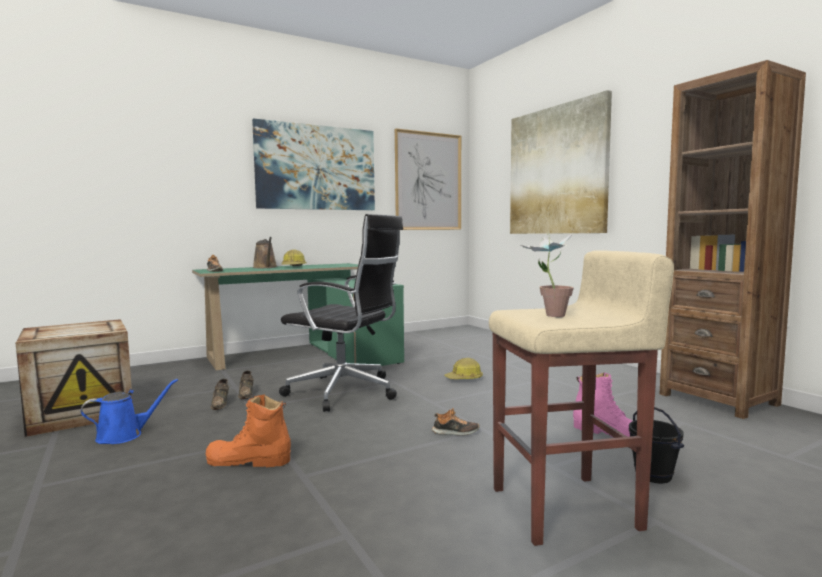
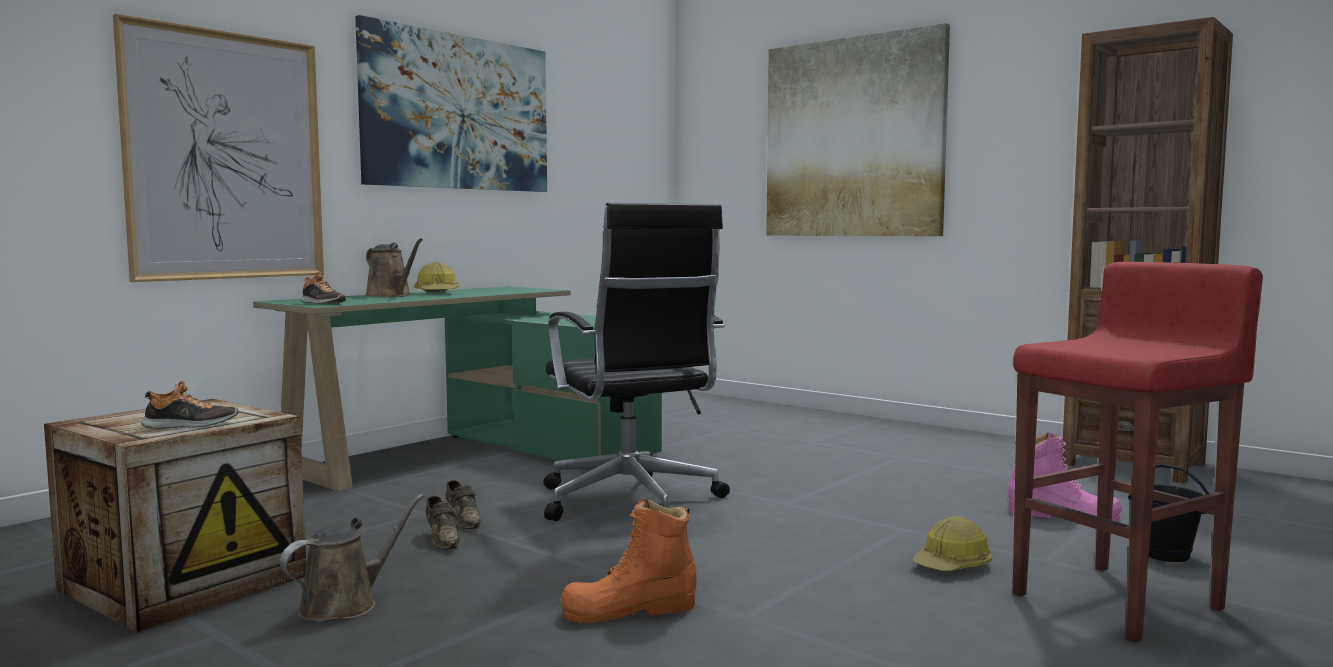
camera: 20 degrees left, 0 degrees up
blue watering can [80,379,178,444] -> brown watering can [280,494,424,622]
black office chair [279,214,403,412] -> black office chair turned 60 degrees clockwise [543,203,730,521]
picture [395,129,461,230] -> picture moved to [113,14,324,282]
shoe [432,408,480,436] -> shoe moved to [141,381,238,429]
hard hat [445,358,483,379] -> hard hat moved to [913,516,992,571]
beige stool [489,250,674,546] -> red stool [1013,262,1263,643]
potted plant [521,232,573,317] -> none

